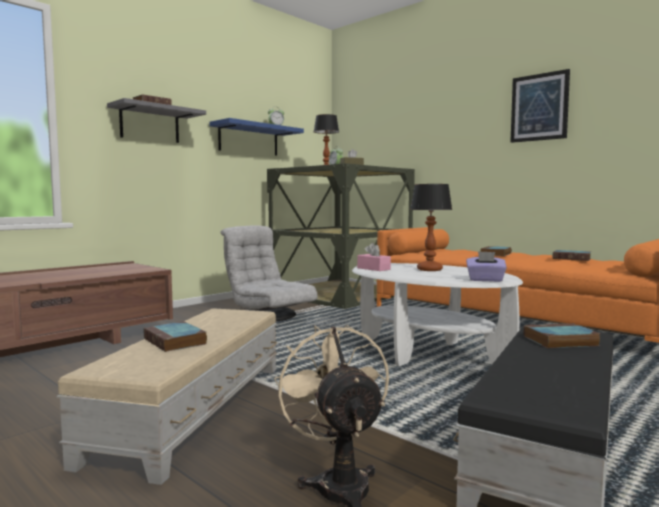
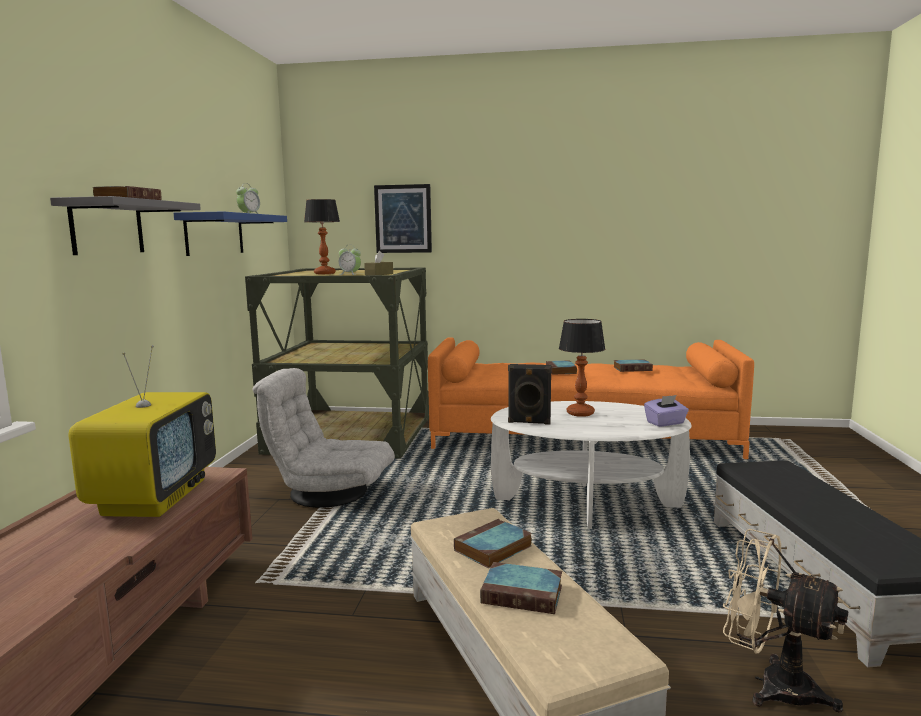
camera: 35 degrees left, 5 degrees up
pink tissue box [357,243,391,271] -> black speaker [508,364,551,425]
picture [510,69,570,143] -> picture moved to [374,184,432,253]
book [524,323,601,348] -> book moved to [454,519,532,568]
none -> television [68,345,216,517]

